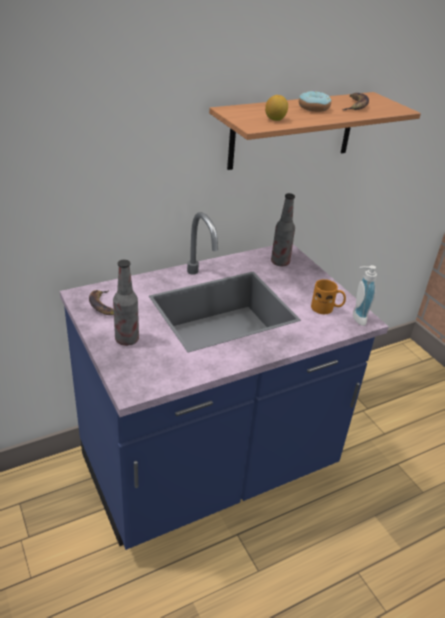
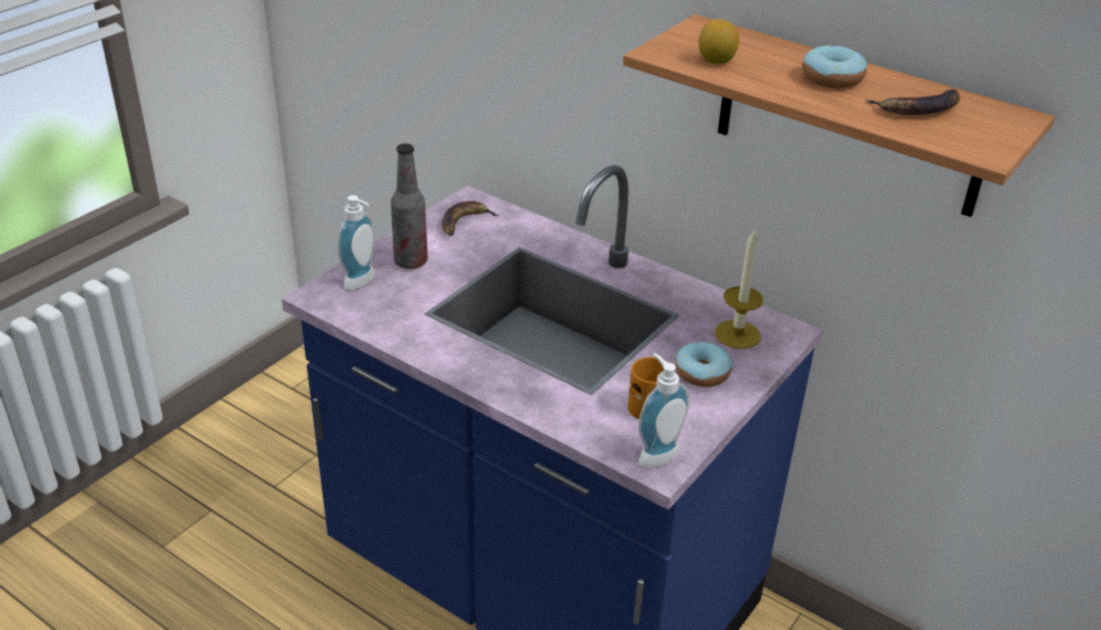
camera: 65 degrees right, 0 degrees up
bottle [271,193,295,266] -> candle [715,229,764,349]
none -> soap dispenser [337,195,375,291]
none -> donut [675,342,732,387]

